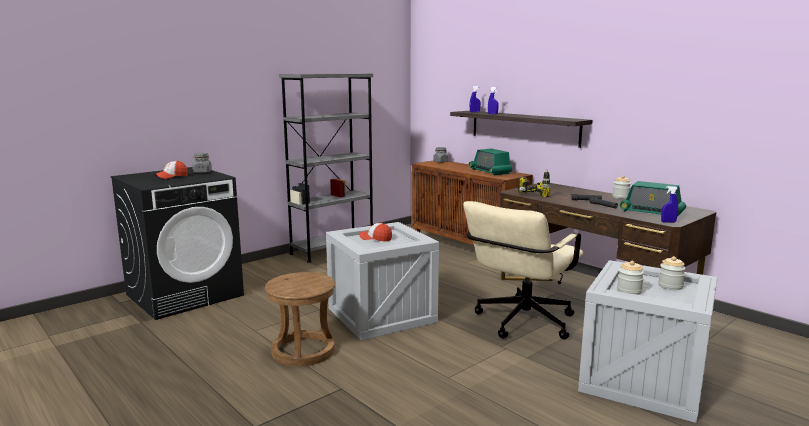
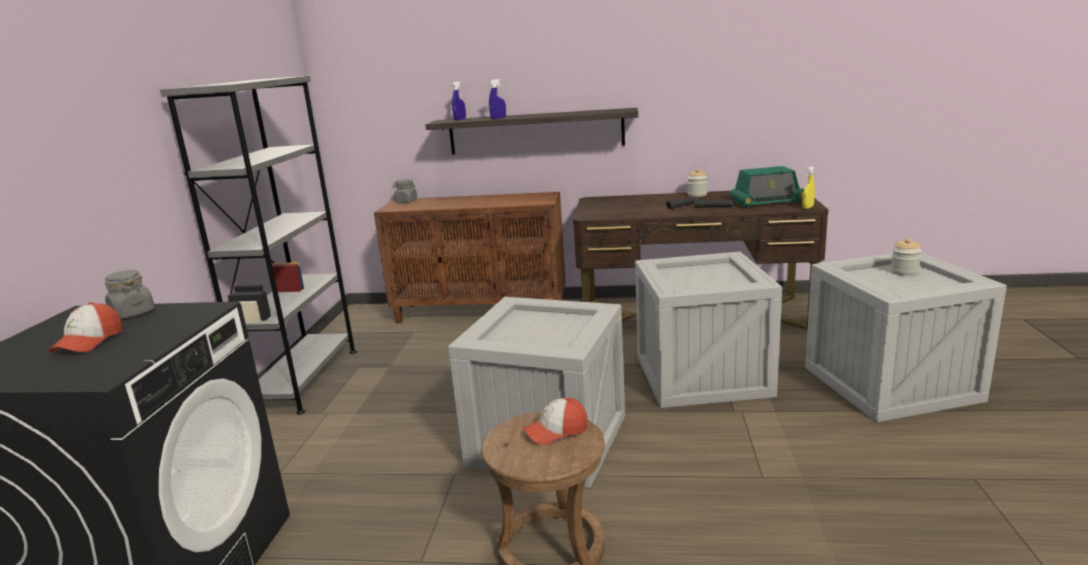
camera: 40 degrees left, 5 degrees up
cap [360,223,392,242] -> cap moved to [523,398,588,445]
beige office chair [463,201,583,339] -> crate [635,252,782,408]
radio [469,148,512,175] -> none
power drill [518,170,550,197] -> none
jar [617,261,644,295] -> none
blue spray bottle [661,186,678,223] -> yellow spray bottle [802,166,815,209]

